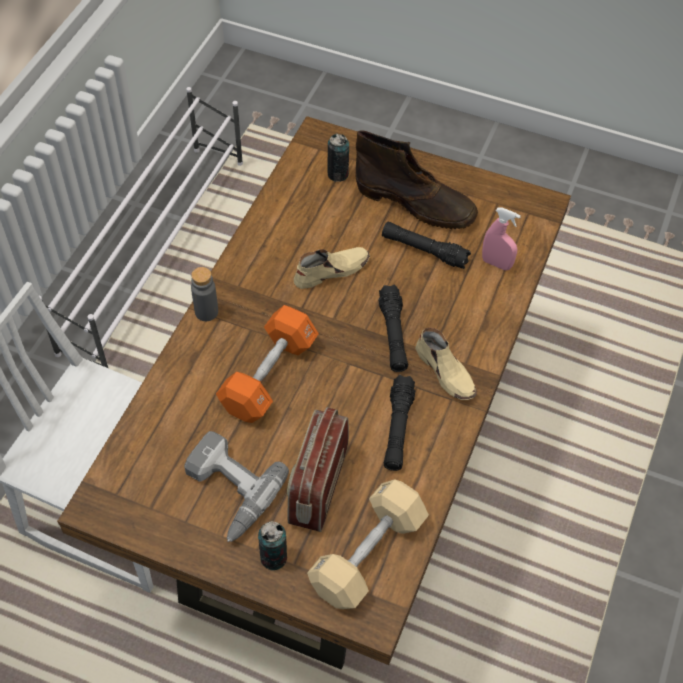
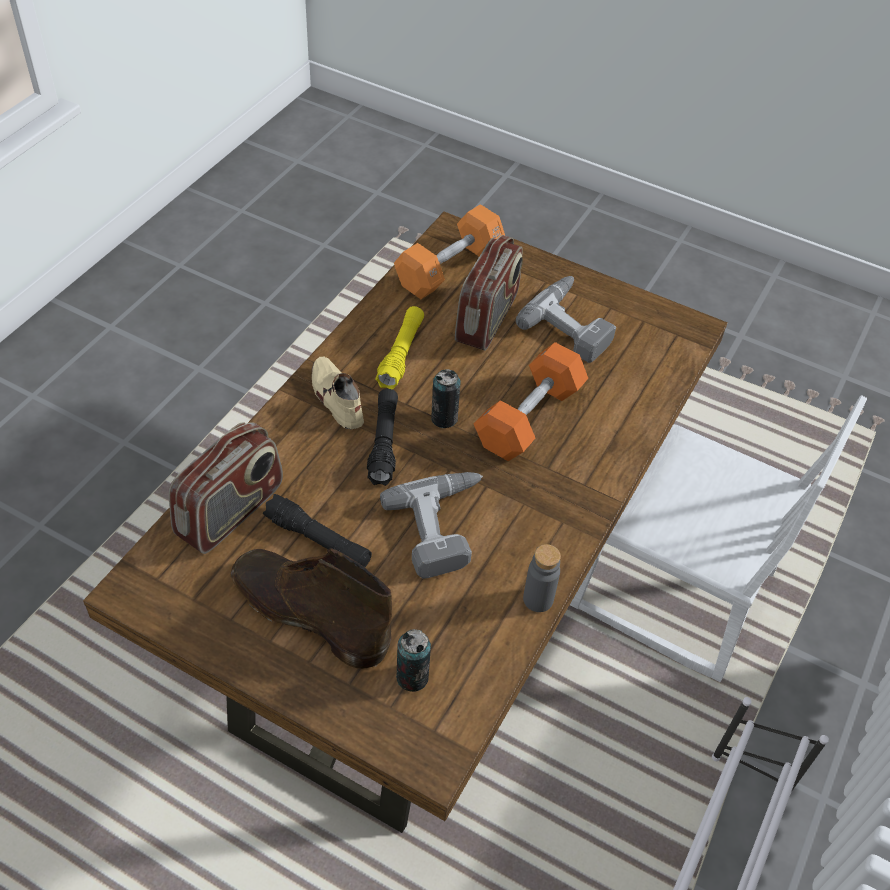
camera: 175 degrees left, 5 degrees down
grey bottle [191,267,218,321] -> grey bottle moved to [523,544,561,612]
can [258,521,287,571] -> can moved to [431,369,461,428]
beige shoe [294,247,370,289] -> power drill [380,472,483,579]
beige dumbbell [307,479,429,609] -> orange dumbbell [394,204,505,299]
black flashlight [384,375,415,471] -> yellow flashlight [375,306,424,390]
pink spray bottle [482,208,521,270] -> radio [169,422,283,554]

